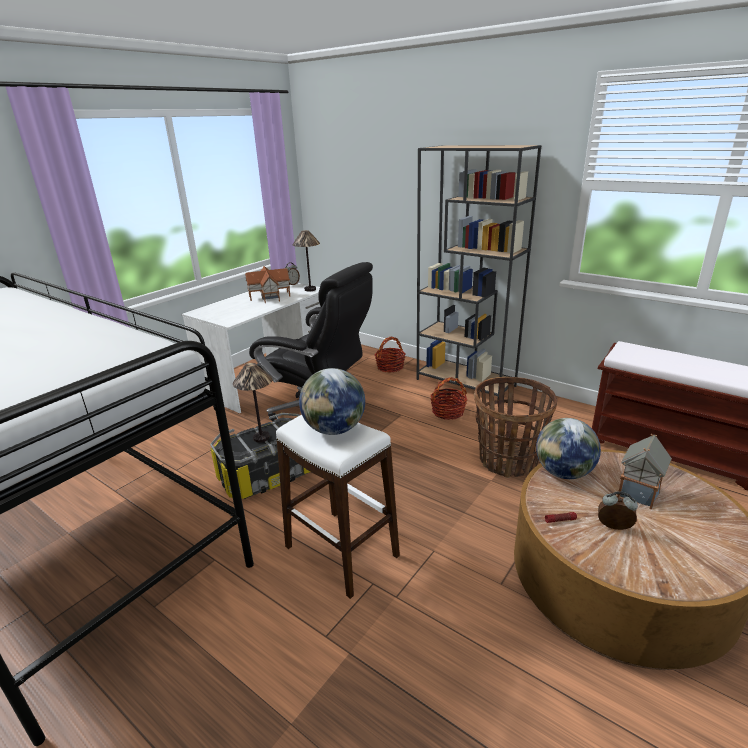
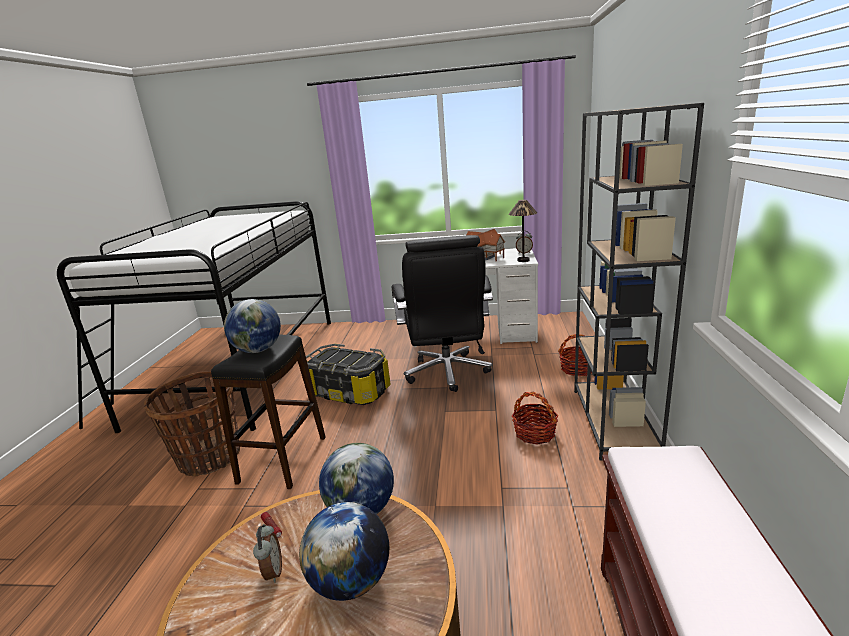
camera: 60 degrees right, 5 degrees down
table lamp [233,363,273,443] -> none
white stool [276,415,400,599] -> black stool [211,335,326,489]
basket [474,377,557,478] -> basket moved to [144,371,240,476]
toy house [617,434,672,510] -> globe [299,502,389,601]

